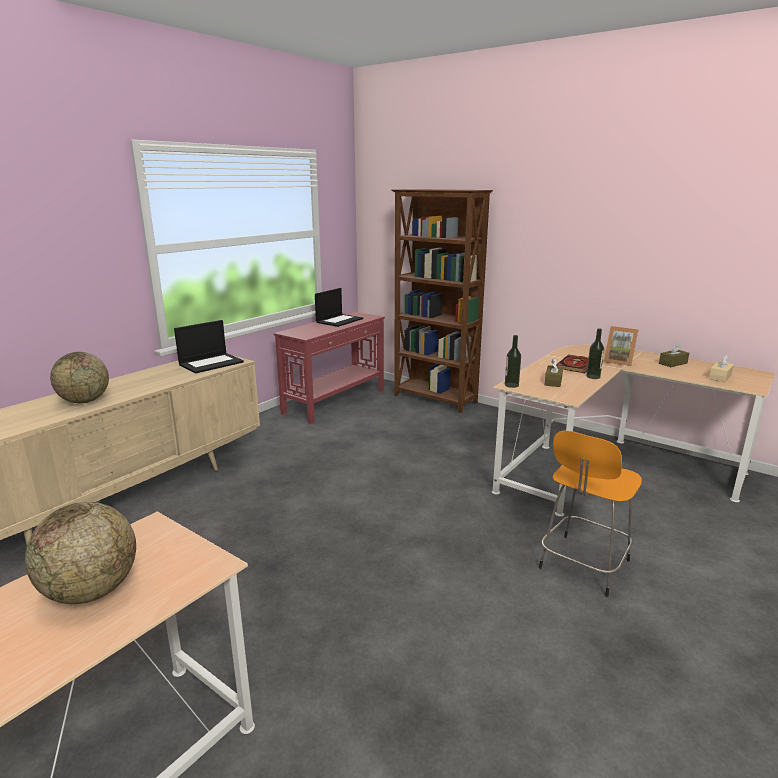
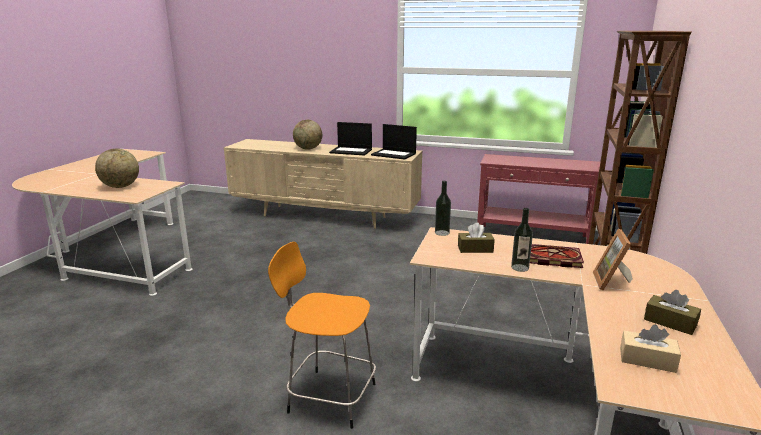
camera: 70 degrees right, 0 degrees up
laptop [315,288,363,327] -> laptop moved to [329,122,372,155]

